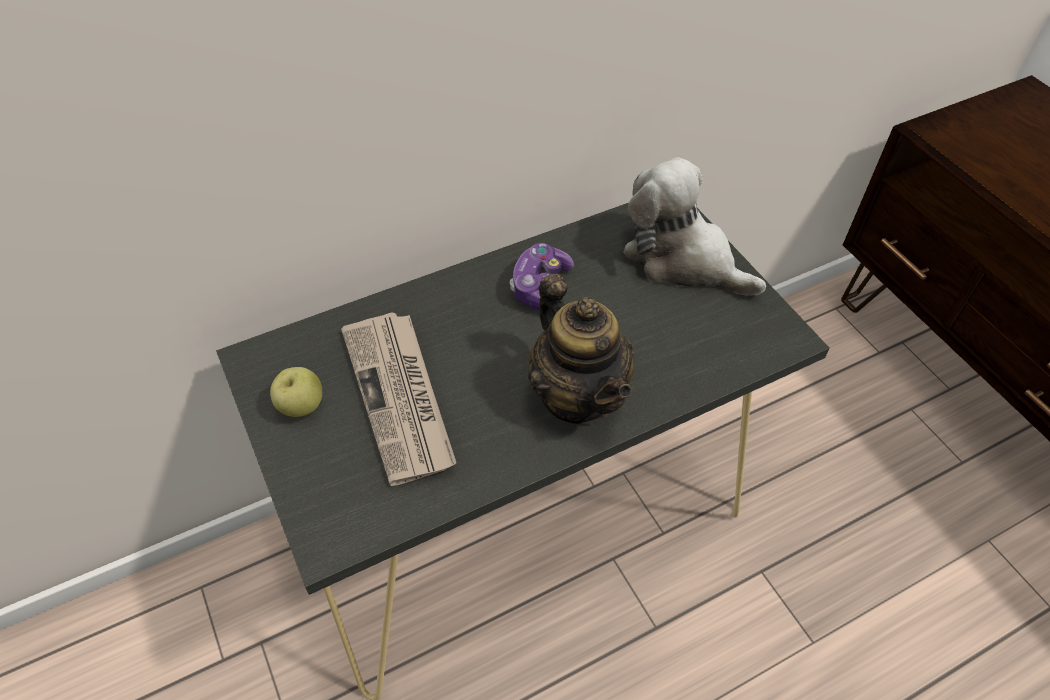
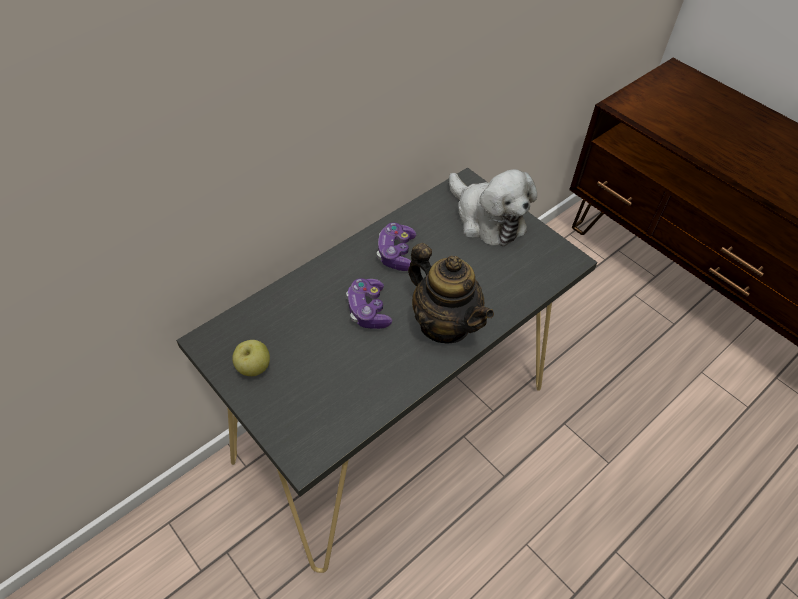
camera: 15 degrees left, 0 degrees up
newspaper [341,312,456,486] -> none
plush toy [623,157,766,296] -> plush toy turned 150 degrees counterclockwise [449,169,537,247]
none -> game controller [346,278,392,329]

